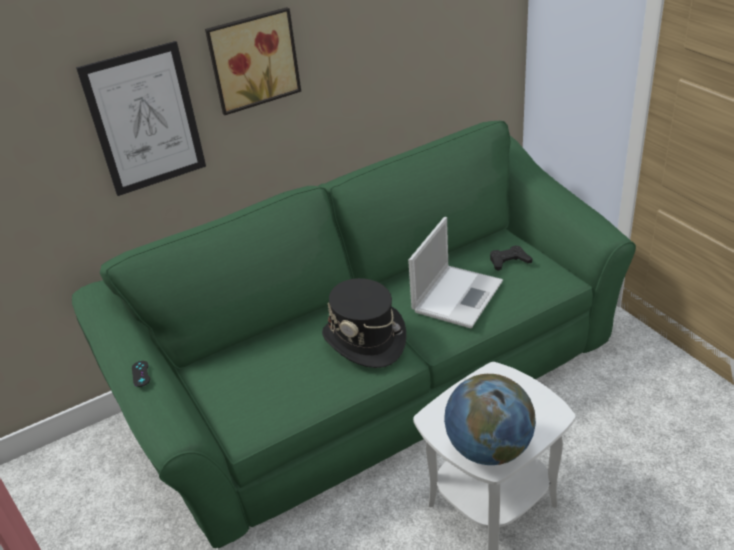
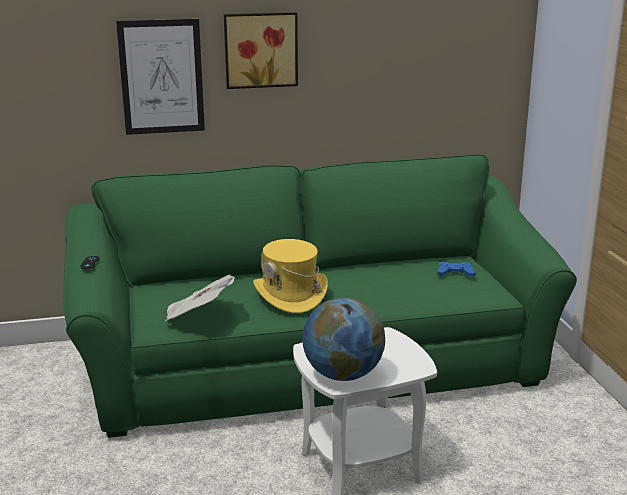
camera: 15 degrees right, 15 degrees down
black hat [322,278,406,368] -> yellow hat [253,239,328,313]
laptop [408,217,503,328] -> none
black game controller [490,246,532,271] -> blue game controller [437,262,476,277]
none -> newspaper [165,274,235,321]

